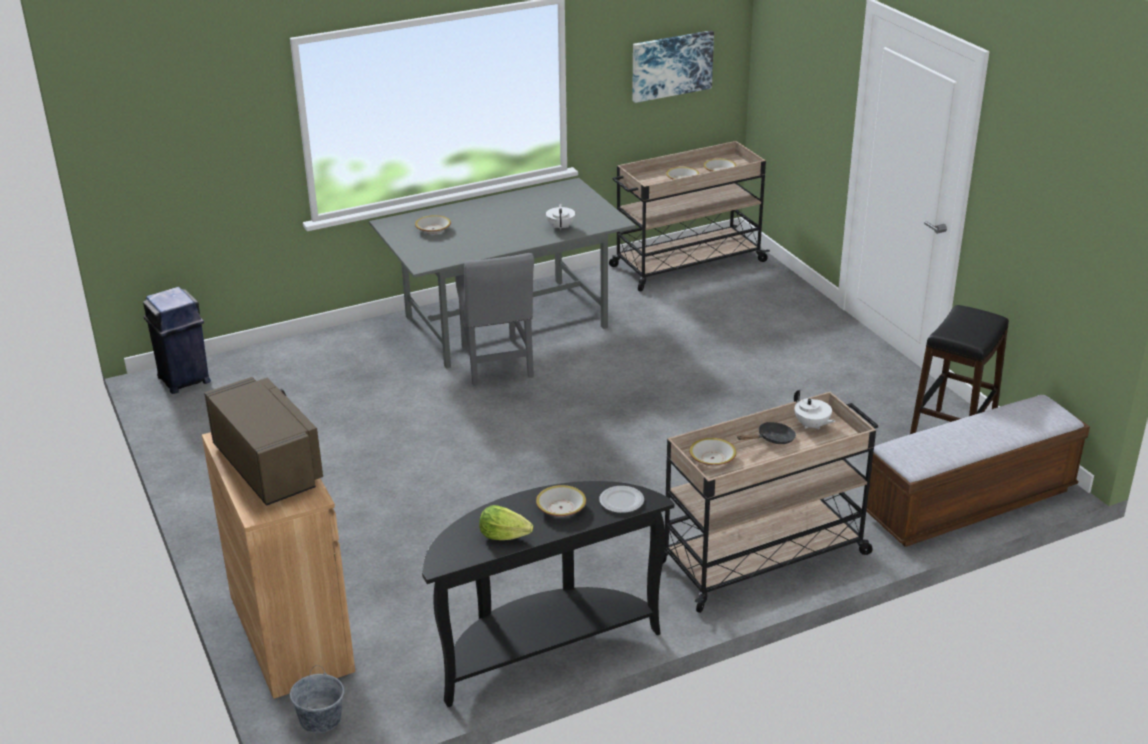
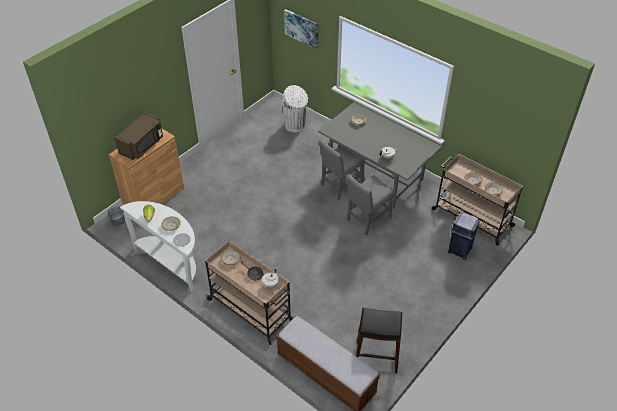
camera: 65 degrees right, 15 degrees up
blue trash can [143,287,211,394] -> blue trash can moved to [448,212,480,260]
black console table [422,481,674,707] -> white console table [120,201,196,292]
picture [632,30,714,103] -> picture moved to [284,9,318,49]
none -> white trash can [282,85,308,132]
none -> grey chair [346,174,394,236]

